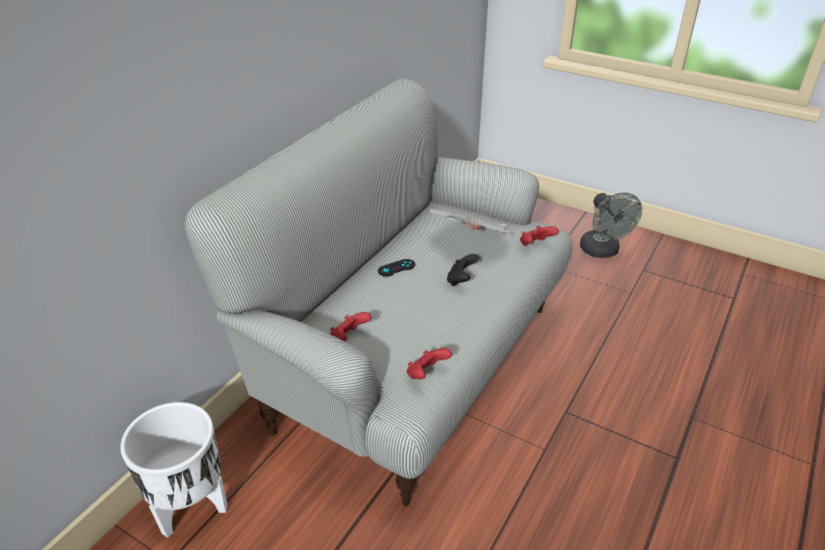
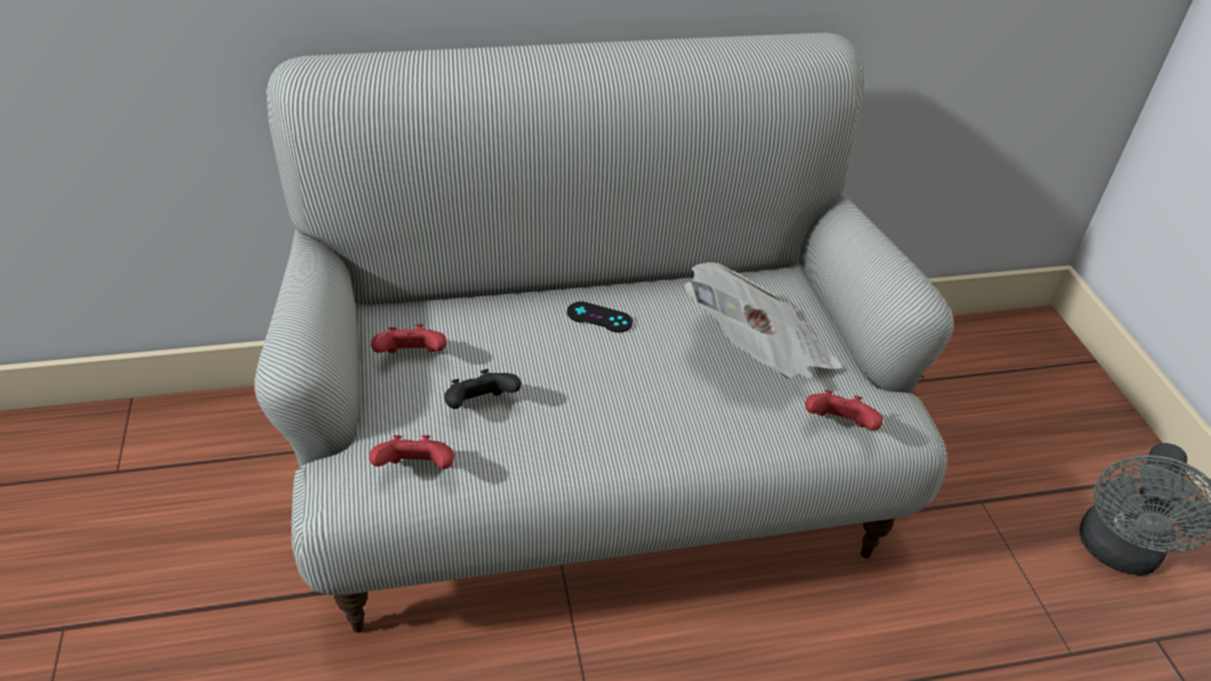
camera: 45 degrees right, 5 degrees up
white planter [120,402,228,538] -> none
black game controller [447,254,479,286] -> black game controller moved to [444,369,521,409]

